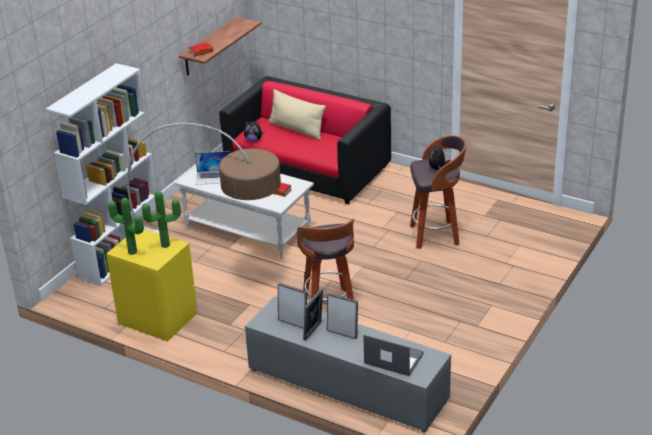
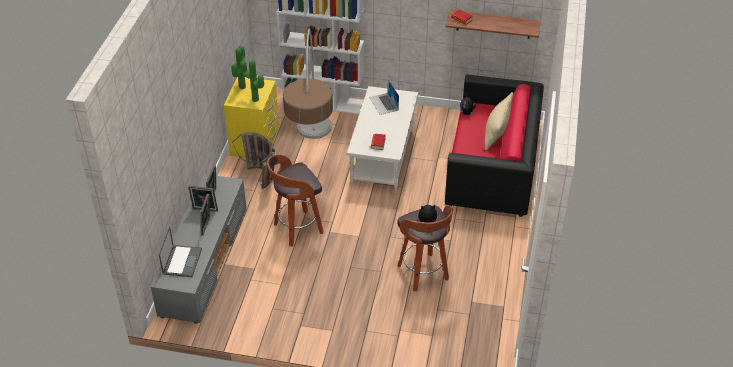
camera: 70 degrees right, 10 degrees up
none -> basket [232,132,275,189]

